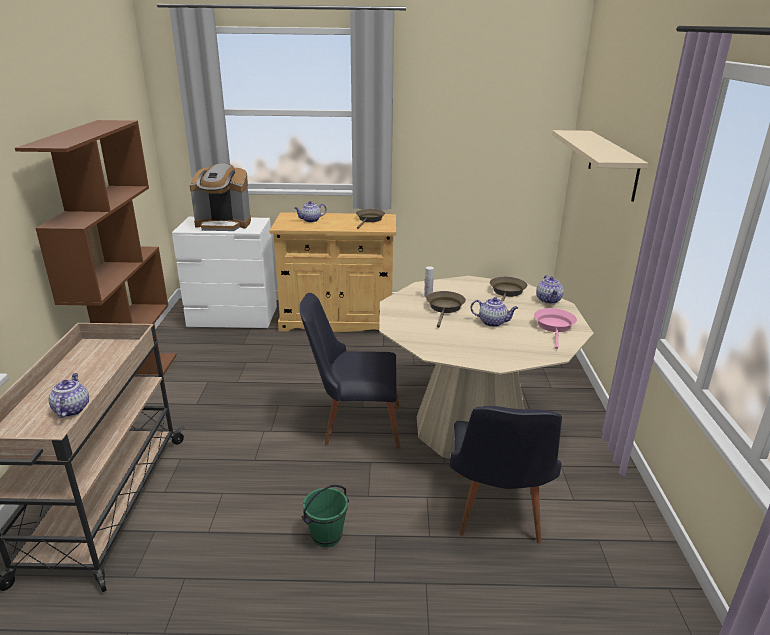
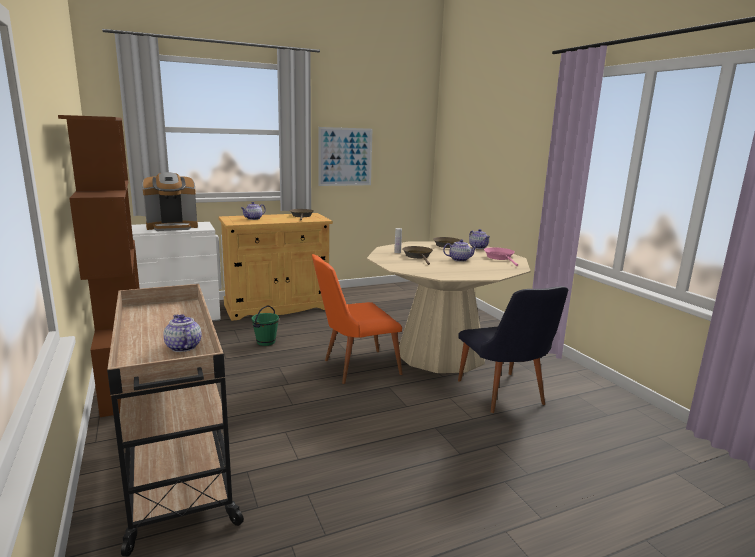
camera: 25 degrees left, 10 degrees down
black chair [300,293,400,449] -> orange chair [312,254,402,384]
green bucket [301,485,349,547] -> green bucket moved to [252,305,279,346]
beige shelf [552,130,648,202] -> none
none -> picture [318,127,372,186]

